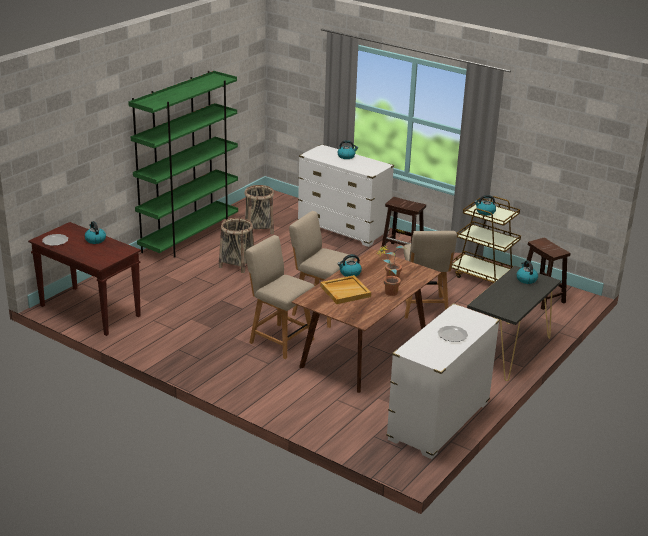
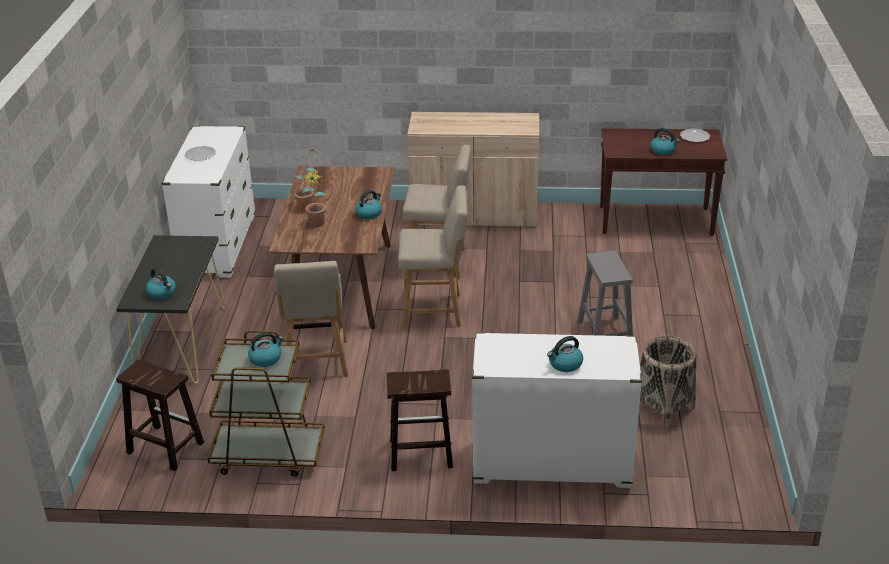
camera: 150 degrees right, 5 degrees up
green bookcase [128,71,238,258] -> none
basket [219,218,254,273] -> grey stool [577,251,633,336]
beige tray [320,275,371,304] -> none
beige chair [404,231,457,319] -> beige chair turned 150 degrees counterclockwise [274,261,348,377]
none -> beige cabinet [407,112,539,228]

